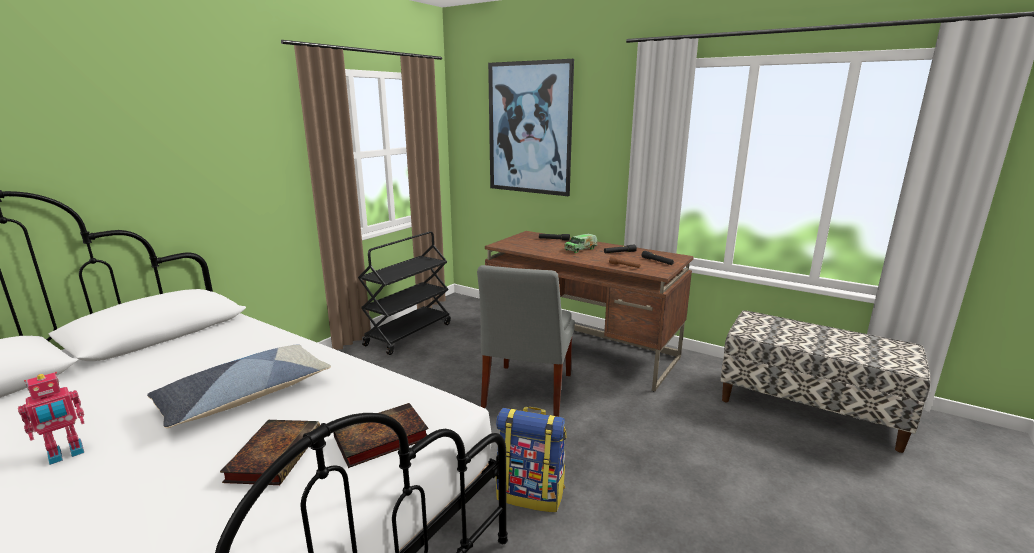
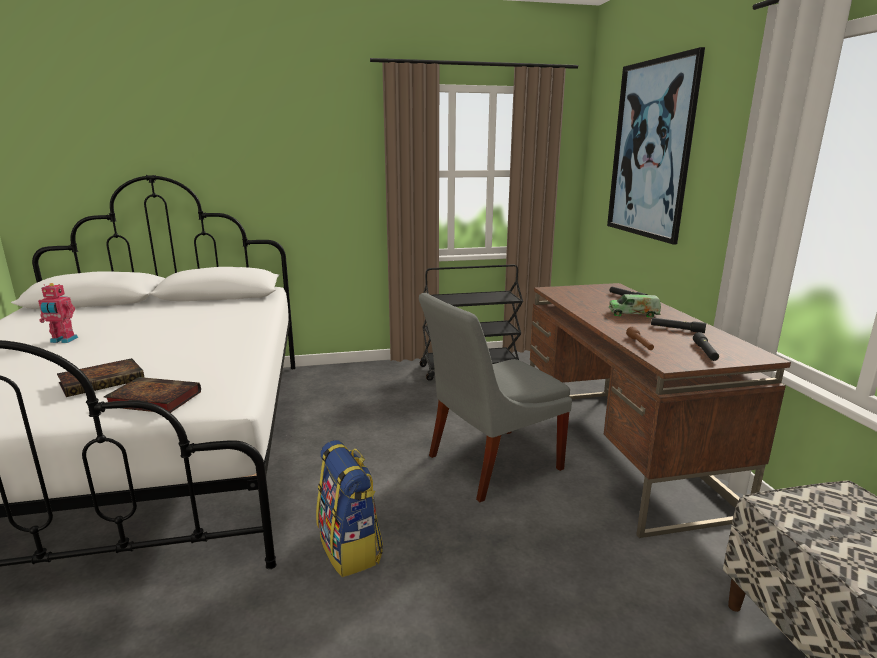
camera: 45 degrees right, 0 degrees up
pillow [147,344,331,428] -> none

